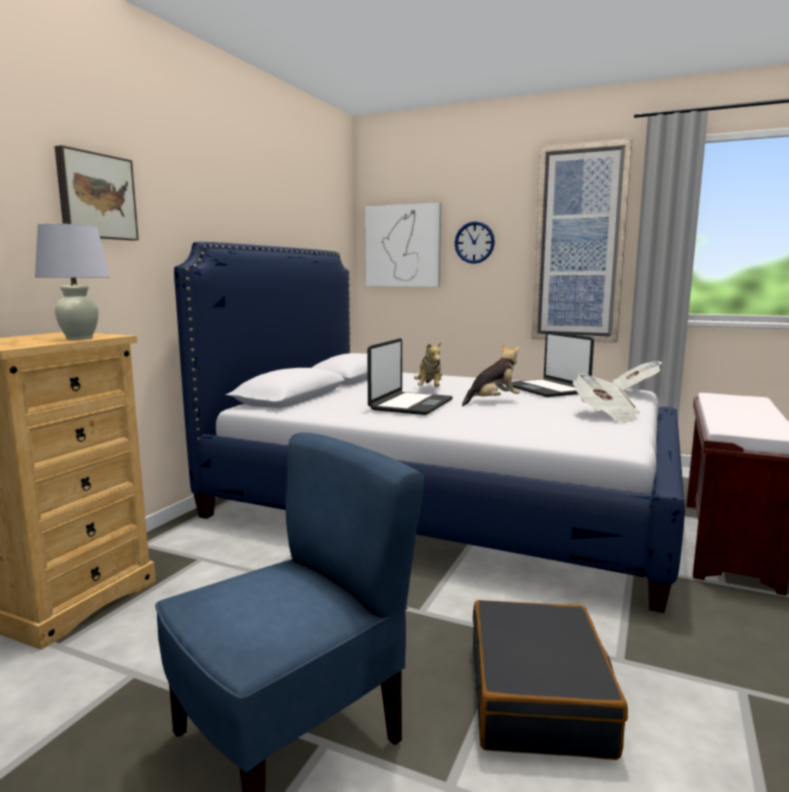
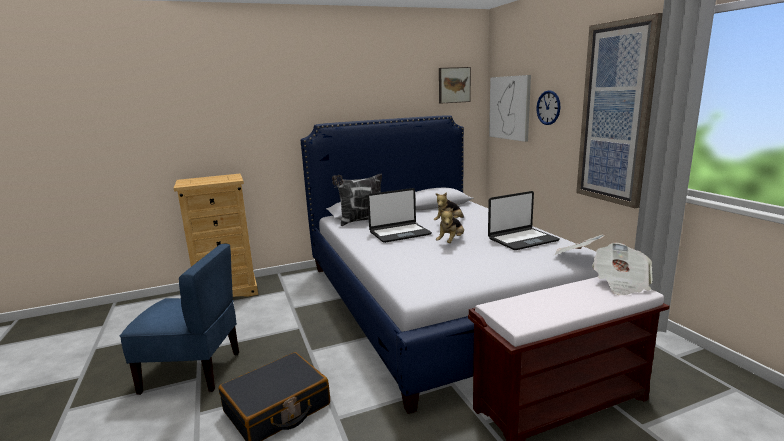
camera: 45 degrees right, 5 degrees up
white table lamp [35,224,110,339] -> none
picture [54,145,139,241] -> picture moved to [439,67,471,104]
plush toy [462,344,520,406] -> plush toy turned 105 degrees clockwise [436,208,464,243]
laptop [512,332,594,397] -> laptop turned 135 degrees counterclockwise [488,191,559,250]
newspaper [573,374,640,423] -> newspaper moved to [592,243,653,295]
none -> pillow [332,174,382,226]

